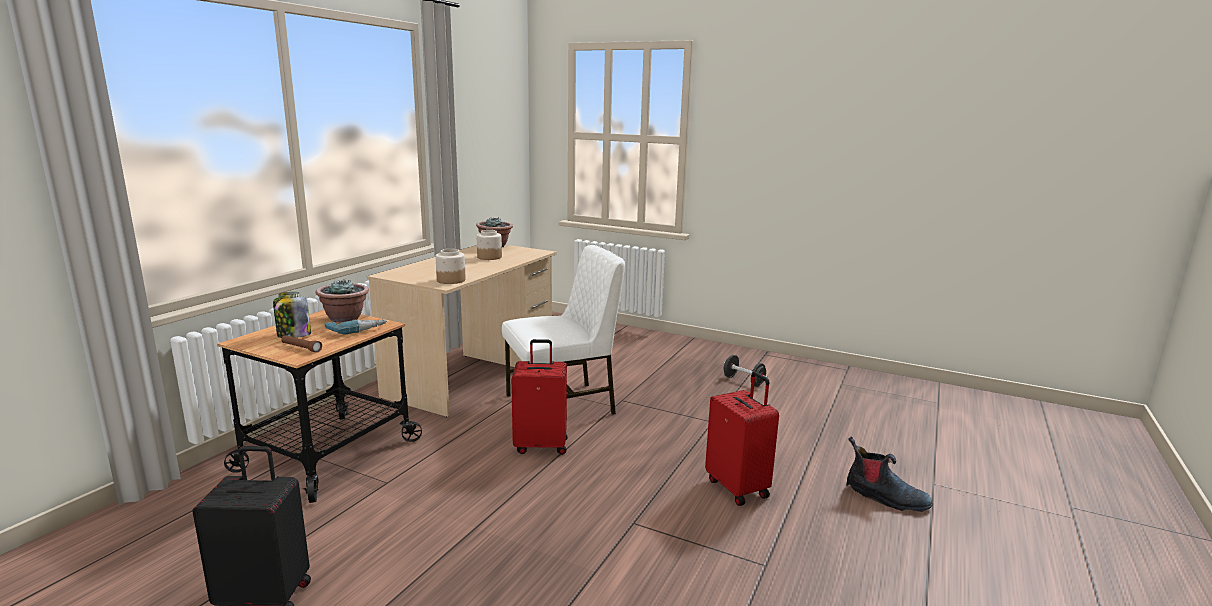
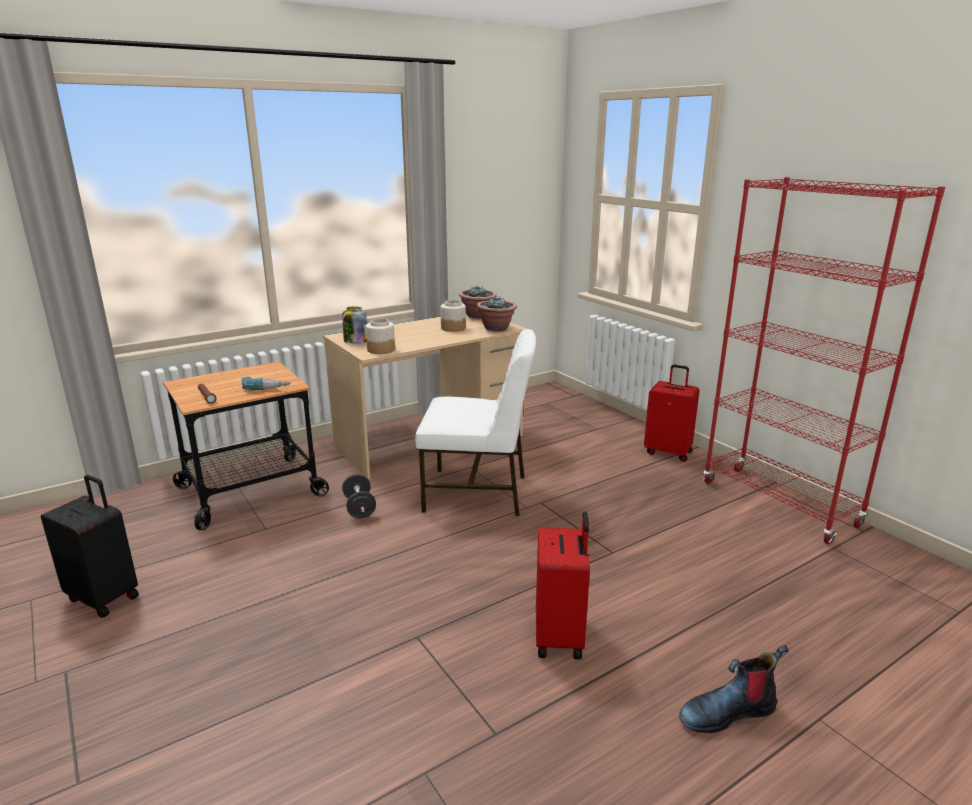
camera: 30 degrees right, 5 degrees up
jar [273,292,311,338] -> jar moved to [342,307,367,343]
potted plant [316,279,369,322] -> potted plant moved to [477,297,517,332]
red suitcase [511,339,568,454] -> red suitcase moved to [644,364,700,462]
black dumbbell [723,355,768,387] -> black dumbbell moved to [342,474,376,518]
boot [846,436,932,512] -> boot turned 105 degrees clockwise [679,645,789,733]
none -> red bookcase [703,177,945,544]

